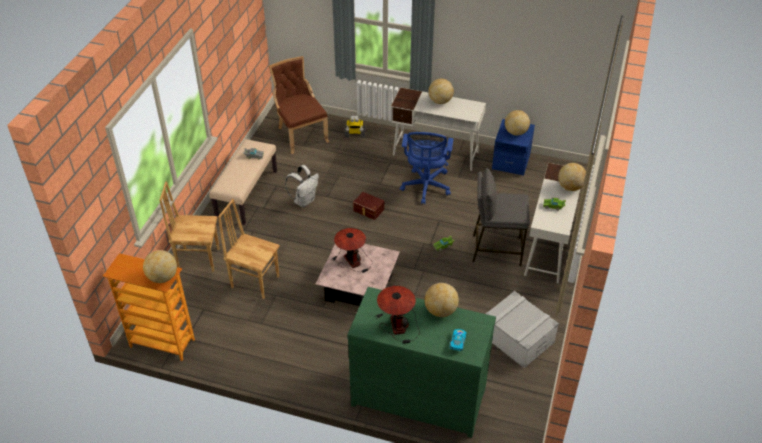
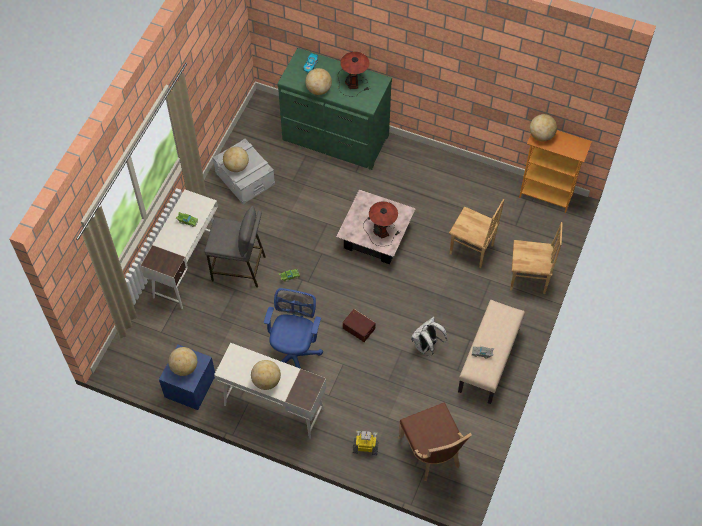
camera: 175 degrees left, 15 degrees up
globe [558,163,586,191] -> globe moved to [223,146,249,172]

